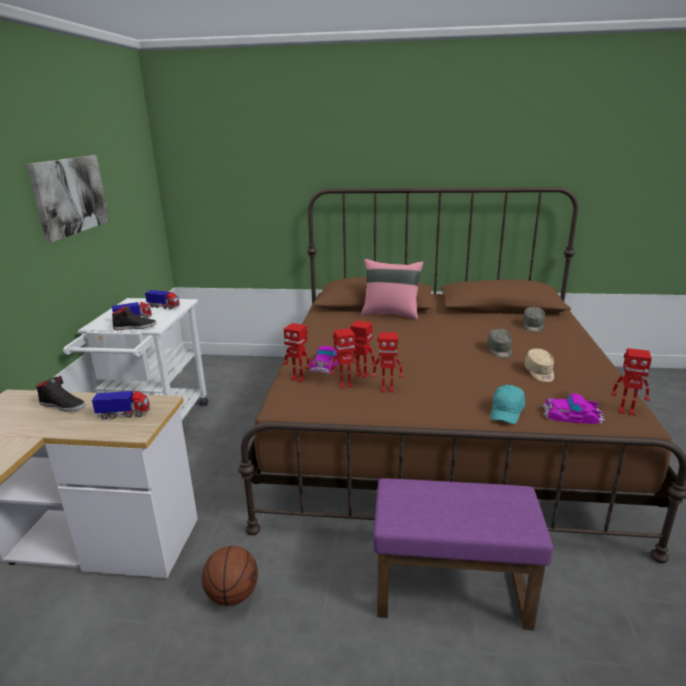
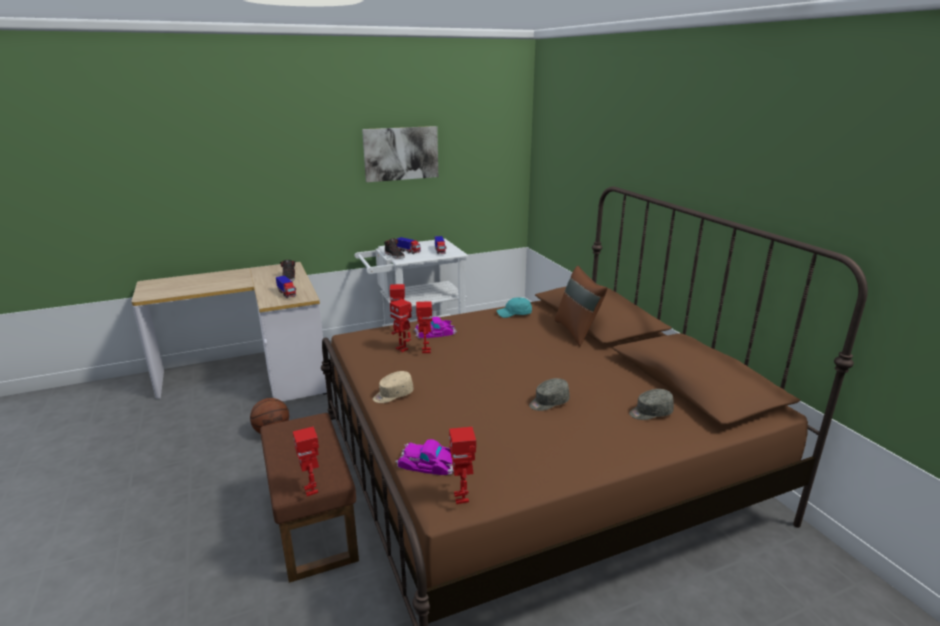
camera: 60 degrees right, 0 degrees up
pink pillow [361,259,423,320] -> brown pillow [555,266,607,347]
toy robot [372,332,403,393] -> toy robot moved to [293,426,319,496]
purple ottoman [373,478,553,631] -> brown ottoman [260,413,359,583]
turquoise cap [490,385,525,424] -> turquoise cap moved to [496,297,532,318]
beige cap [524,349,554,382] -> beige cap moved to [373,371,414,403]
toy car [541,393,605,424] -> toy car turned 60 degrees counterclockwise [395,439,454,475]

